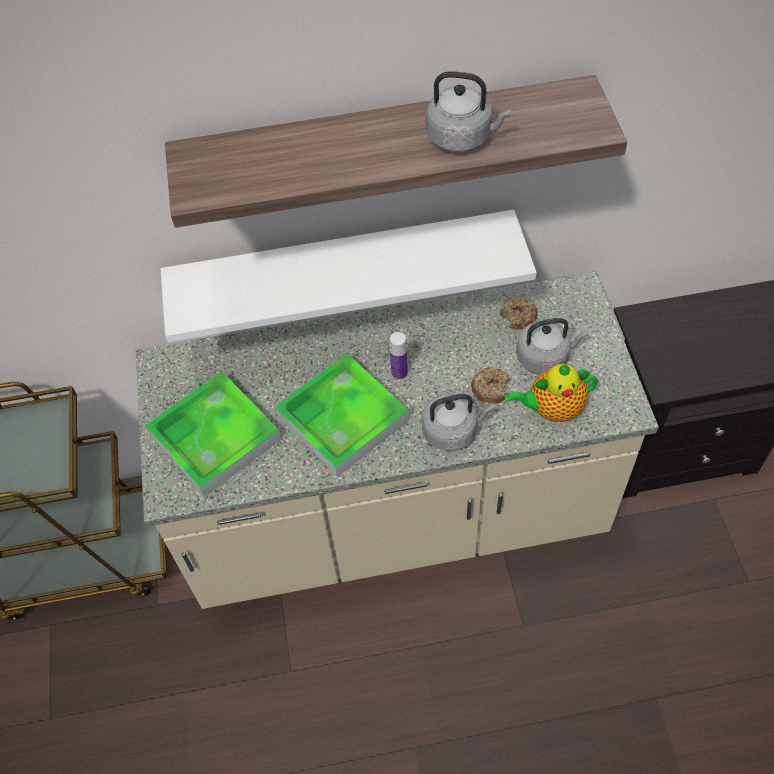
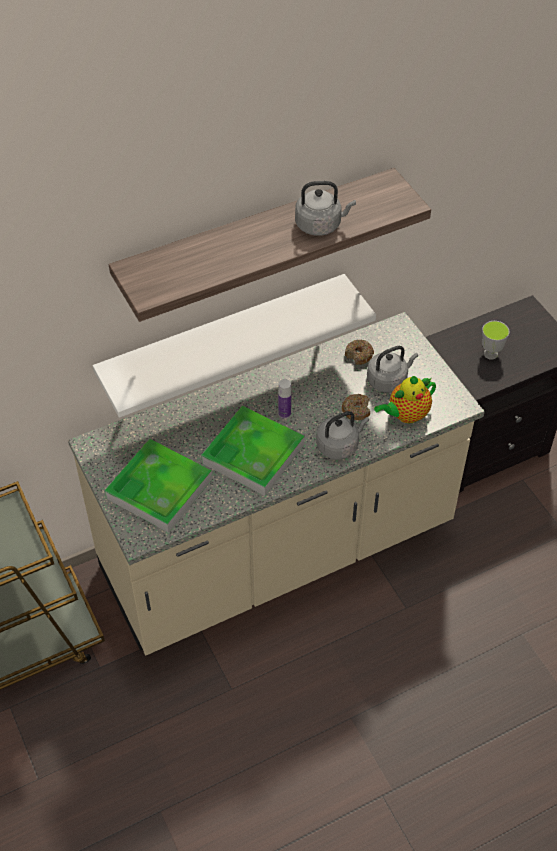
camera: 20 degrees left, 5 degrees down
none -> cup [482,321,509,360]

